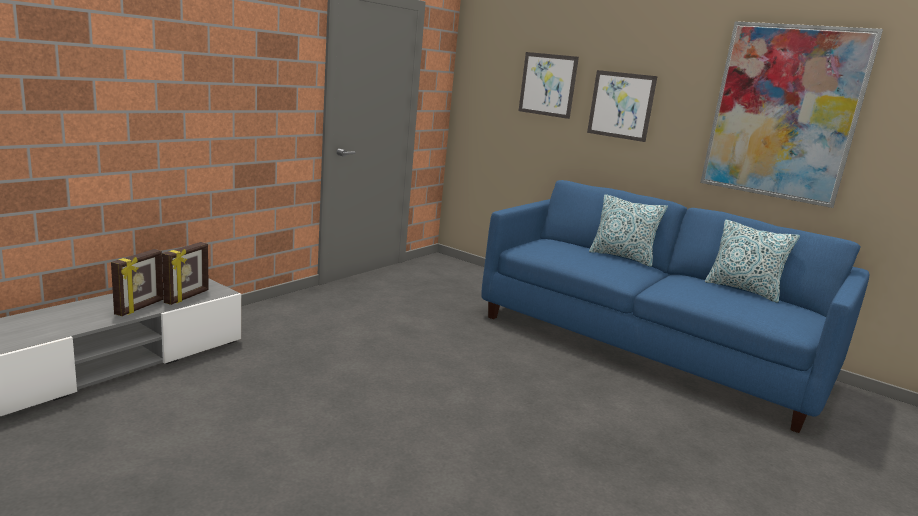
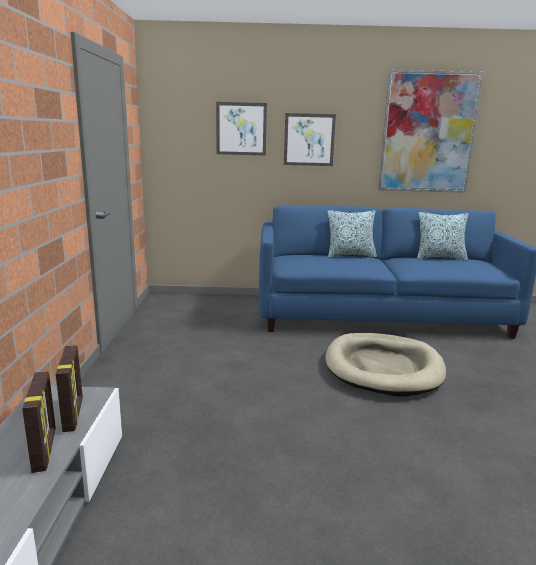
camera: 35 degrees left, 0 degrees up
none -> beige dog bed [325,333,446,397]

